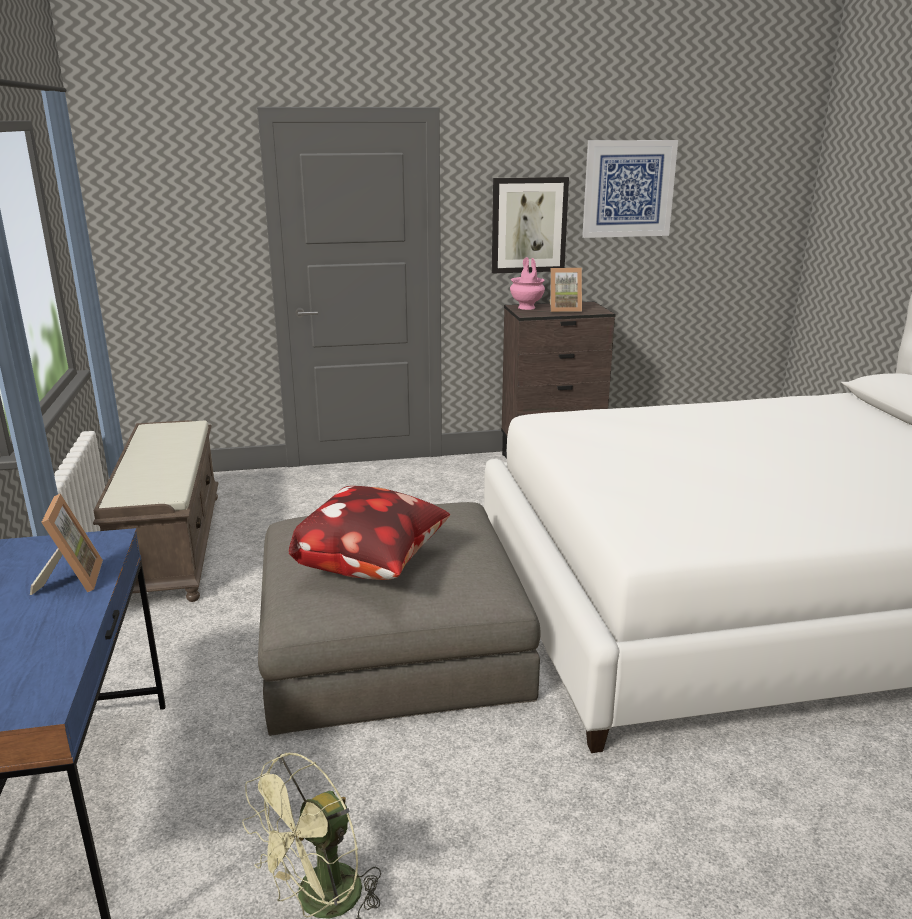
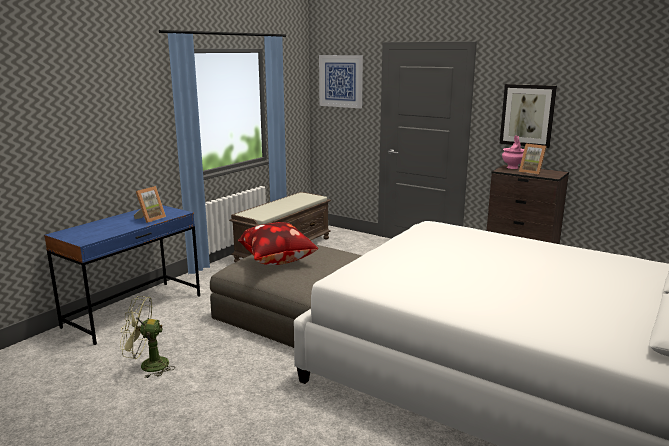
camera: 45 degrees right, 5 degrees down
picture [582,140,678,238] -> picture moved to [319,55,363,109]

